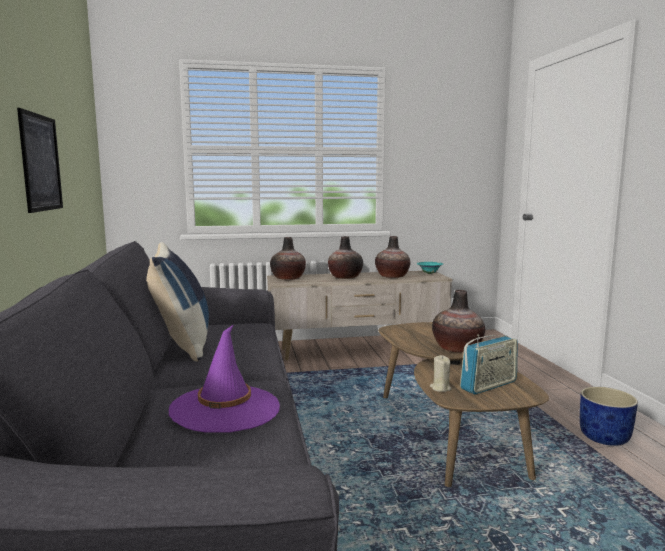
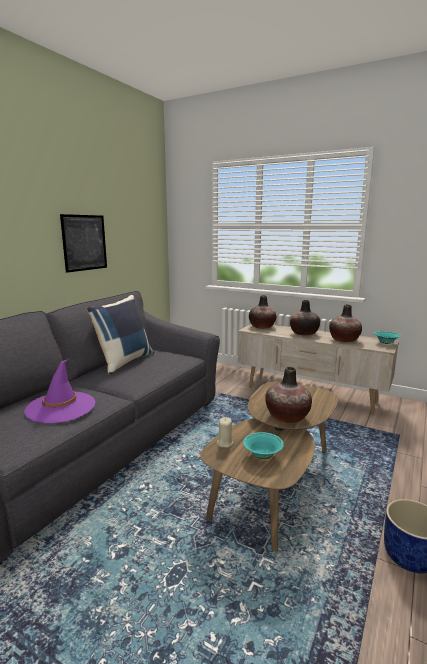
camera: 40 degrees right, 5 degrees up
radio [460,334,518,394] -> turquoise bowl [243,432,284,459]

